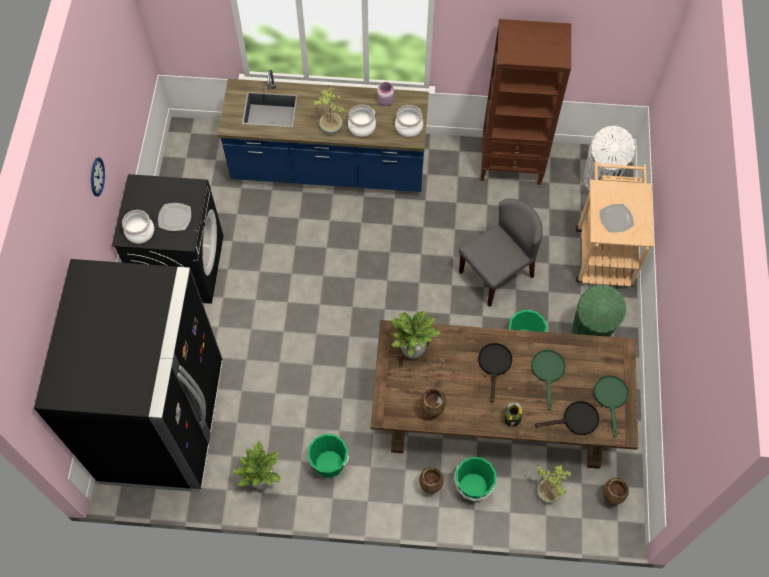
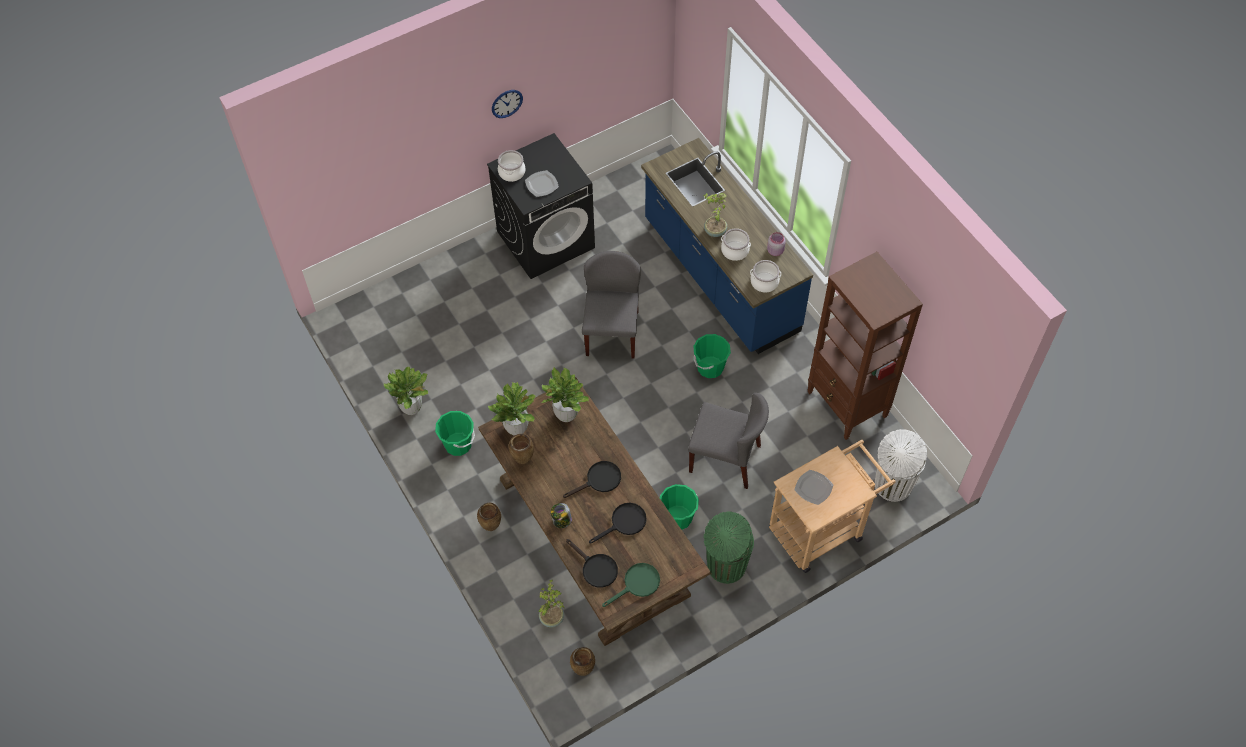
camera: 55 degrees right, 5 degrees down
black fridge [34,259,223,492] -> none
green bucket [454,457,496,501] -> green bucket moved to [693,334,731,378]
green frying pan [531,350,566,410] -> black frying pan [589,503,647,544]
none -> potted plant [488,382,536,435]
none -> grey chair [582,251,641,359]

